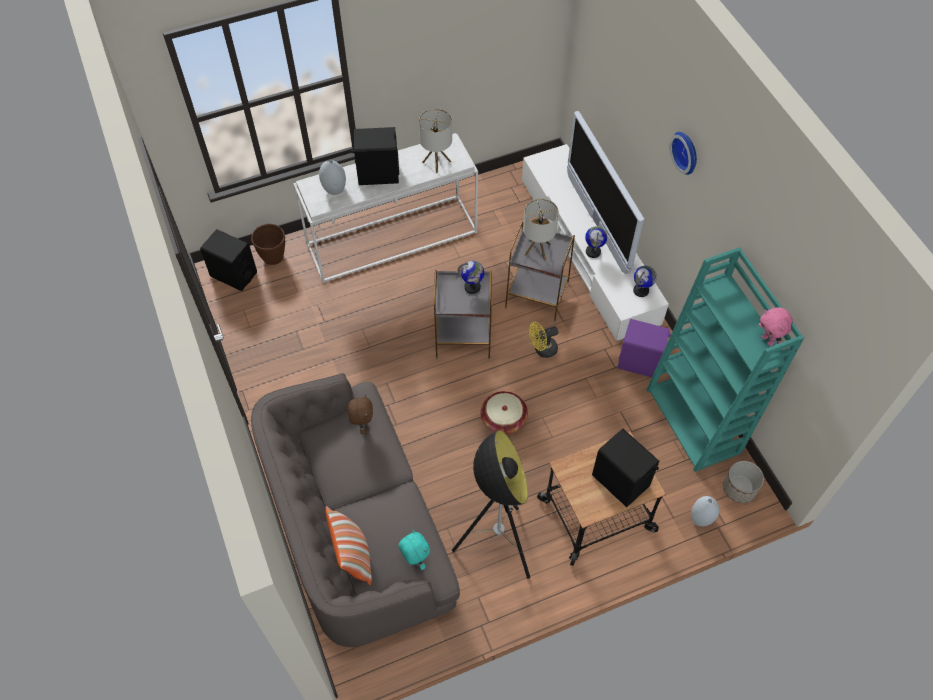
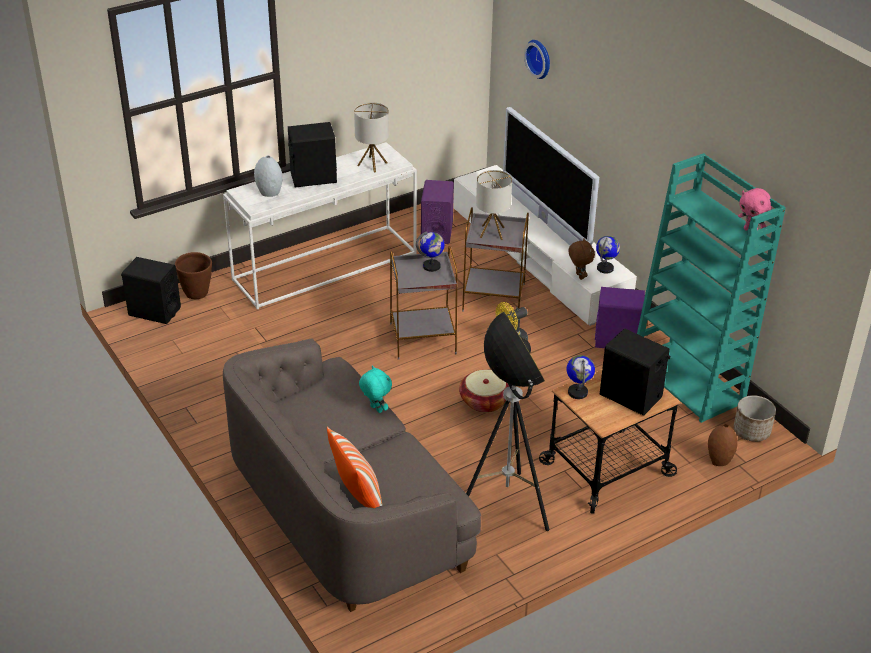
camera: 10 degrees left, 20 degrees down
brown plush toy [348,395,373,434] -> brown plush toy moved to [568,238,595,280]
turquoise plush toy [398,530,430,570] -> turquoise plush toy moved to [359,365,392,413]
globe [585,226,607,258] -> globe moved to [567,355,595,399]
wall clock [670,132,697,175] -> wall clock moved to [524,40,550,79]
grey vase [691,496,720,526] -> brown vase [708,424,738,466]
none -> purple speaker [421,180,454,244]

